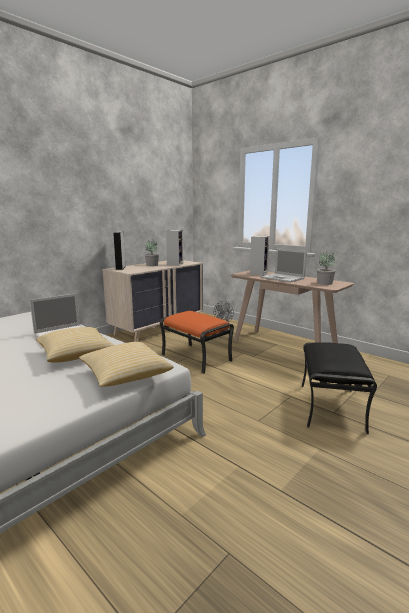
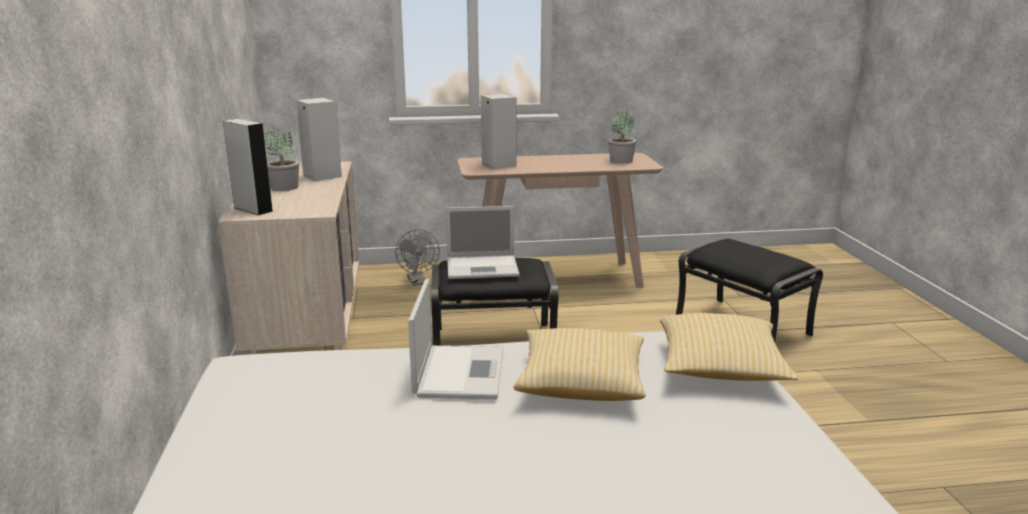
camera: 50 degrees left, 5 degrees up
orange ottoman [160,311,234,374] -> black ottoman [431,258,559,346]
laptop [261,249,307,283] -> laptop moved to [446,206,520,279]

